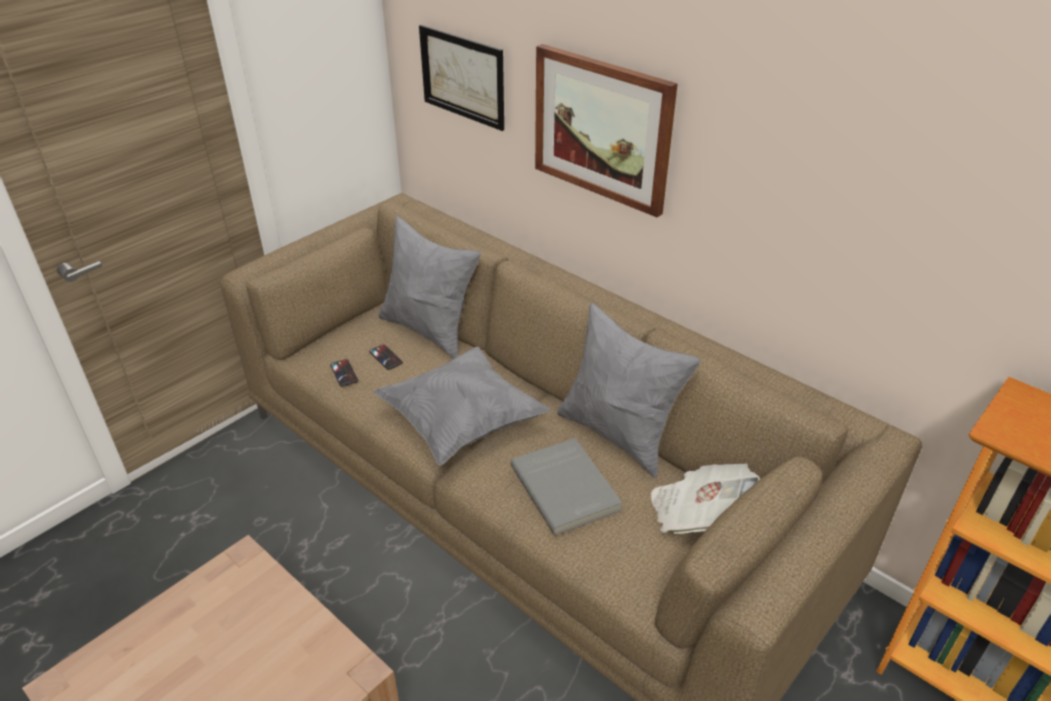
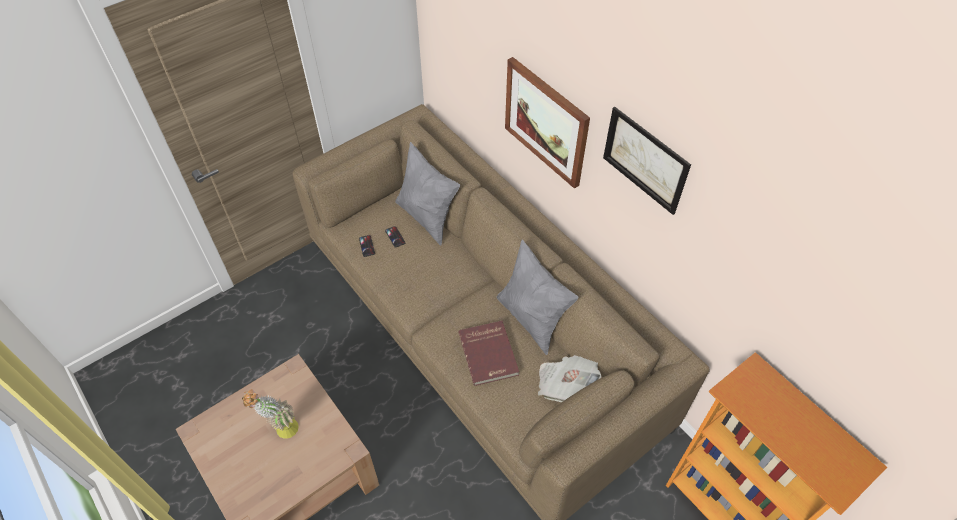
camera: 10 degrees right, 15 degrees up
grey pillow [373,347,551,465] -> none
picture [419,25,504,131] -> picture moved to [603,107,691,215]
grey book [510,438,623,536] -> red book [458,321,519,386]
none -> potted plant [242,389,299,439]

